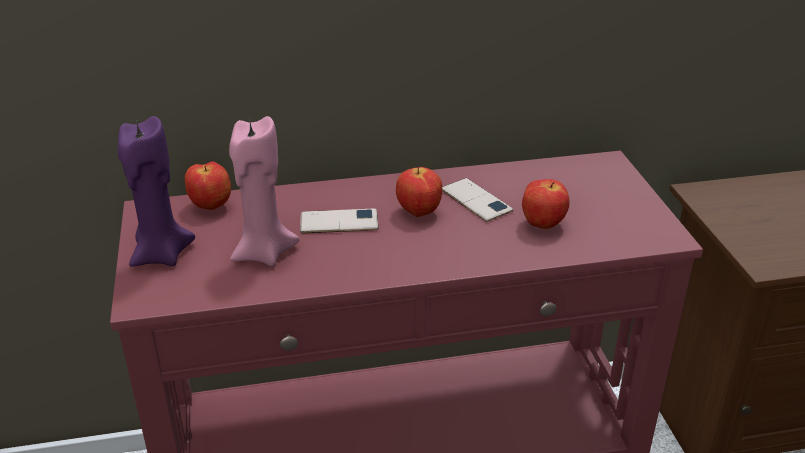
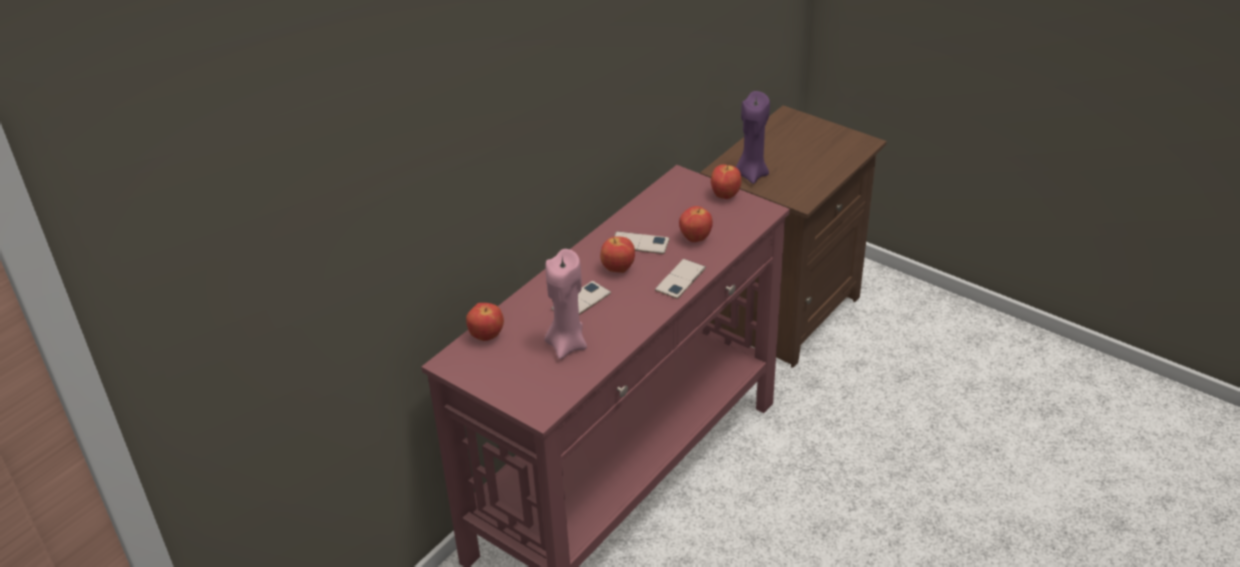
camera: 40 degrees left, 5 degrees up
purple candle [118,116,195,266] -> purple candle moved to [736,91,770,184]
none -> phone [655,259,706,299]
none -> apple [711,165,742,199]

